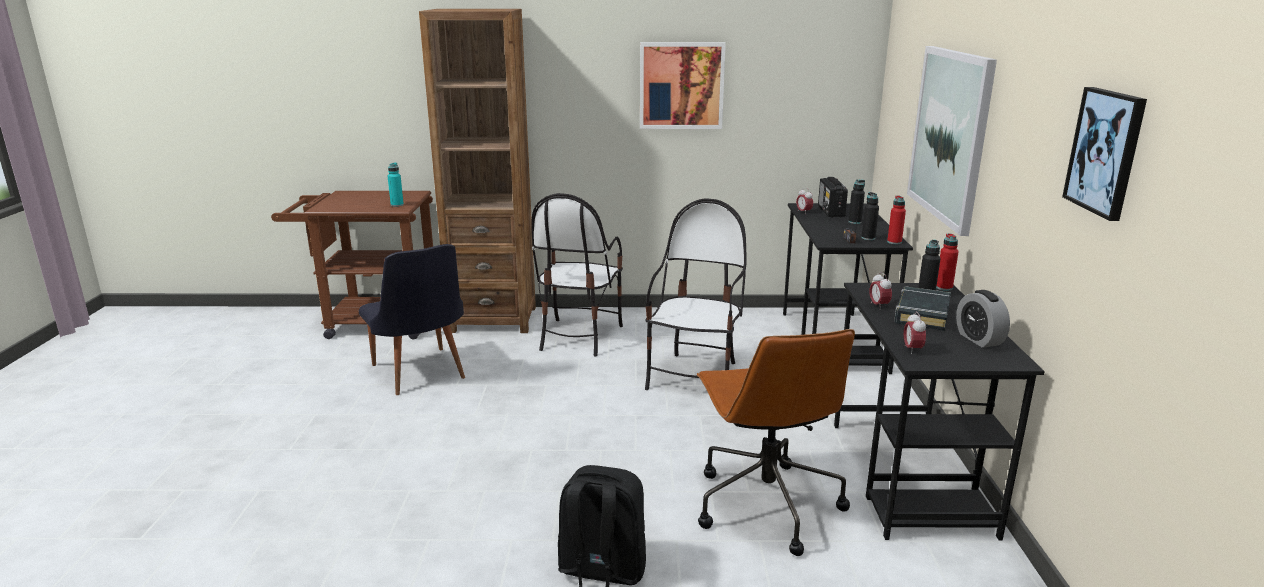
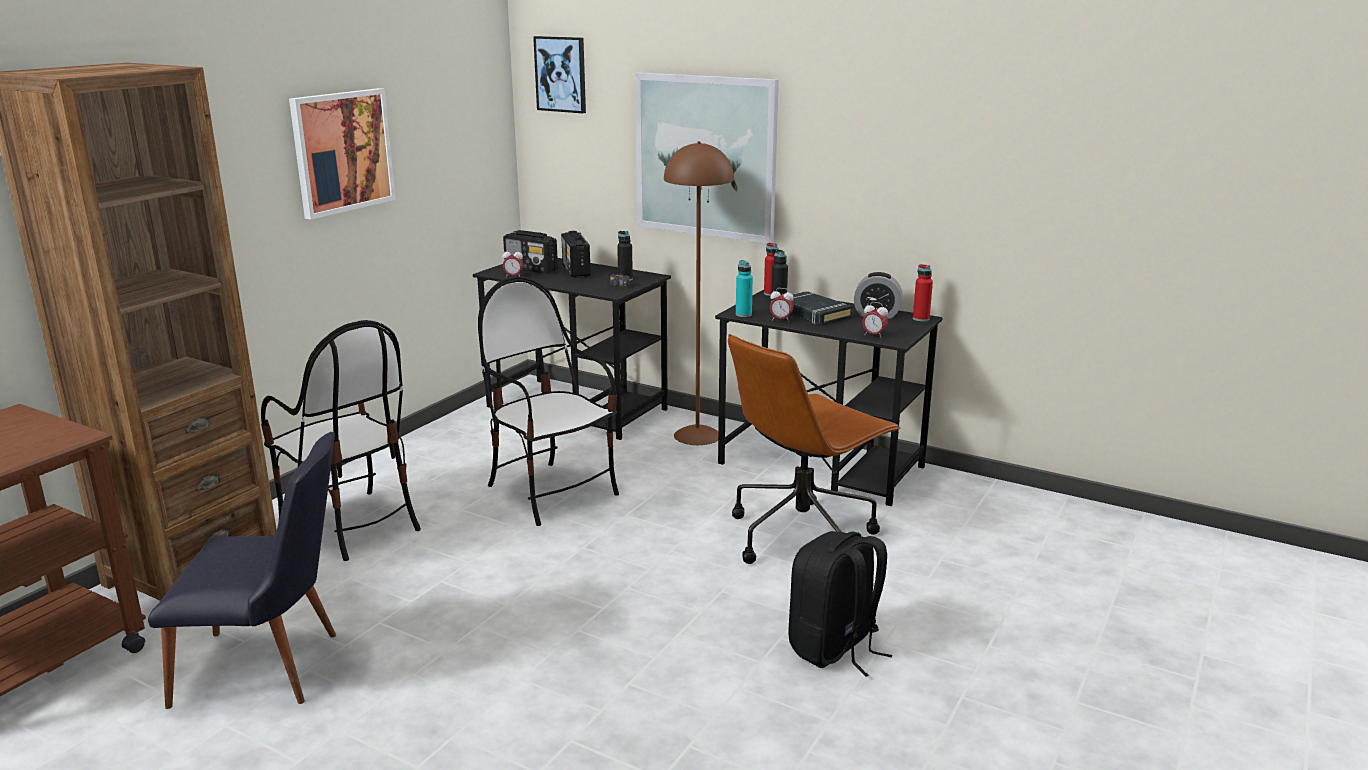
camera: 60 degrees left, 0 degrees up
turquoise bottle [388,163,404,207] -> turquoise bottle moved to [736,260,753,317]
brown office chair [697,329,855,556] -> brown office chair turned 120 degrees clockwise [728,334,901,564]
black bottle [848,180,865,224] -> radio [561,231,591,278]
red bottle [887,195,906,244] -> red bottle moved to [913,264,933,321]
picture [1062,87,1147,221] -> picture moved to [533,36,586,113]
none -> brown floor lamp [664,141,734,445]

